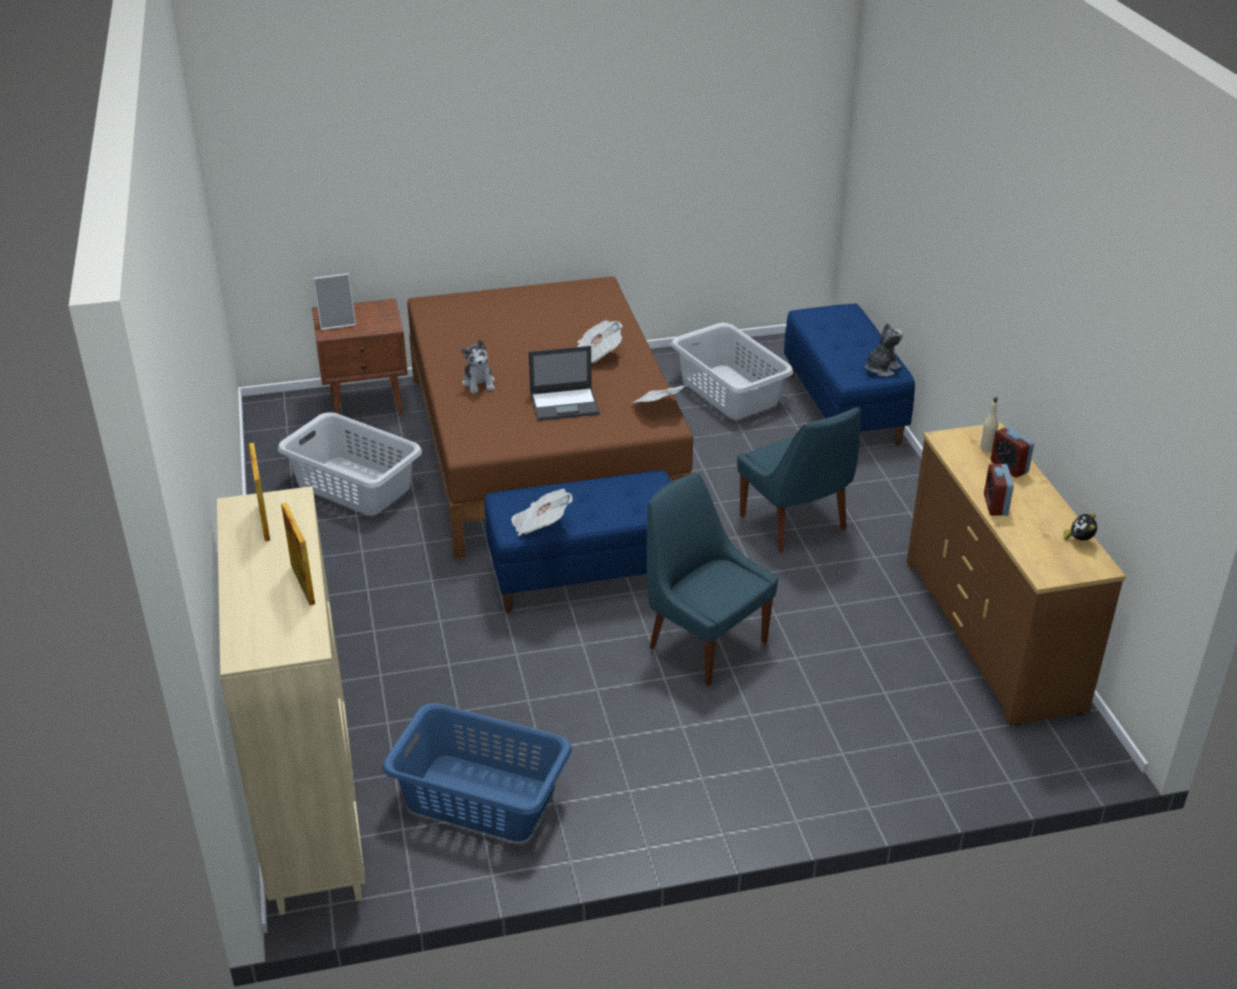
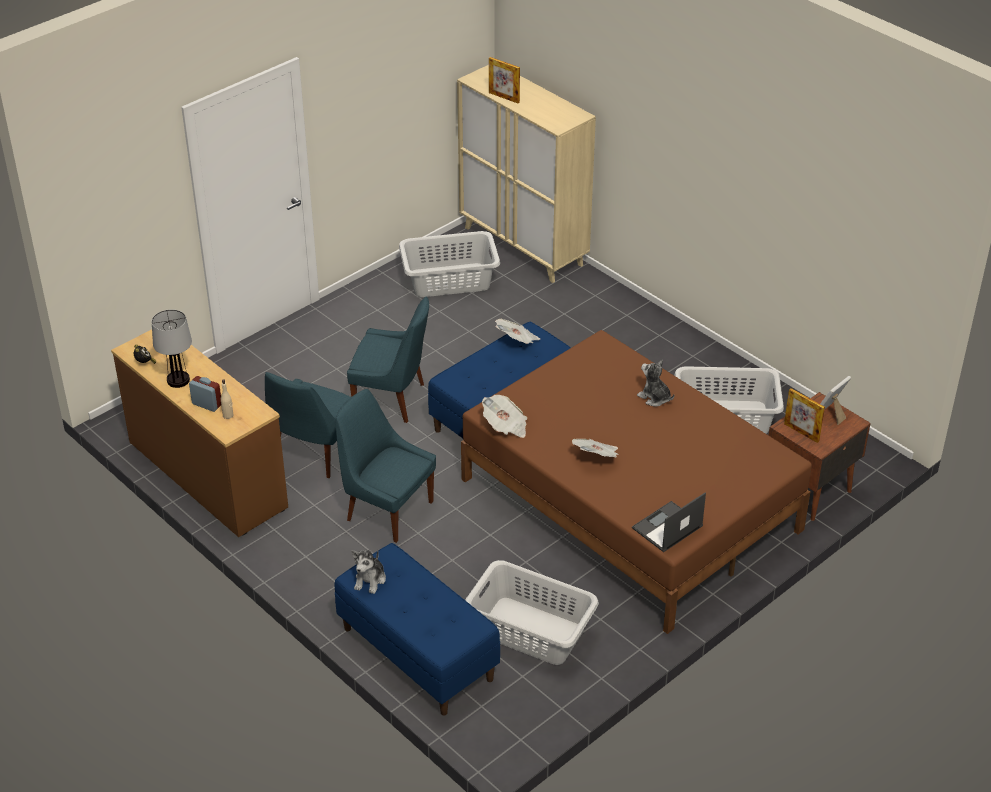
camera: 150 degrees right, 5 degrees up
picture frame [249,443,270,541] -> picture frame moved to [784,388,825,443]
blue laundry basket [383,703,572,842] -> grey laundry basket [399,231,500,297]
laptop [529,346,600,421] -> laptop moved to [632,492,706,552]
alarm clock [984,464,1014,516] -> none
none -> table lamp [152,309,192,388]
none -> blue chair [265,372,351,478]

